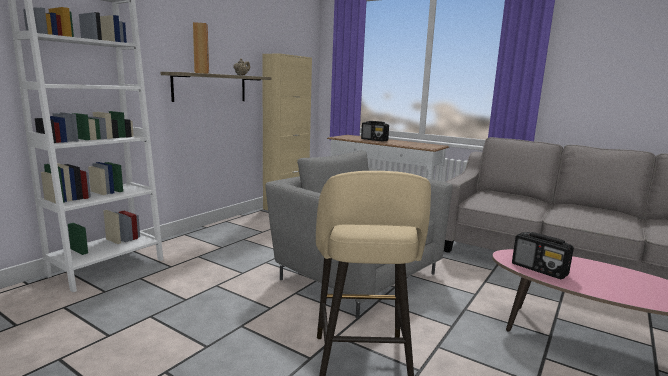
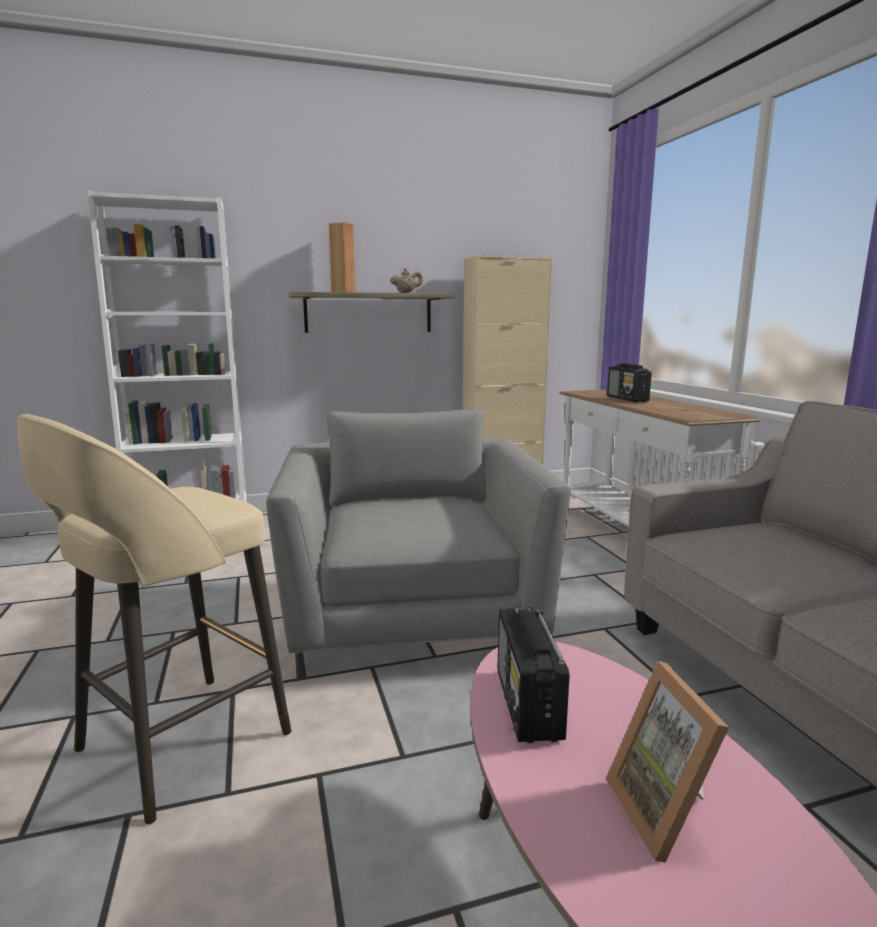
camera: 40 degrees right, 0 degrees up
none -> picture frame [606,661,729,862]

